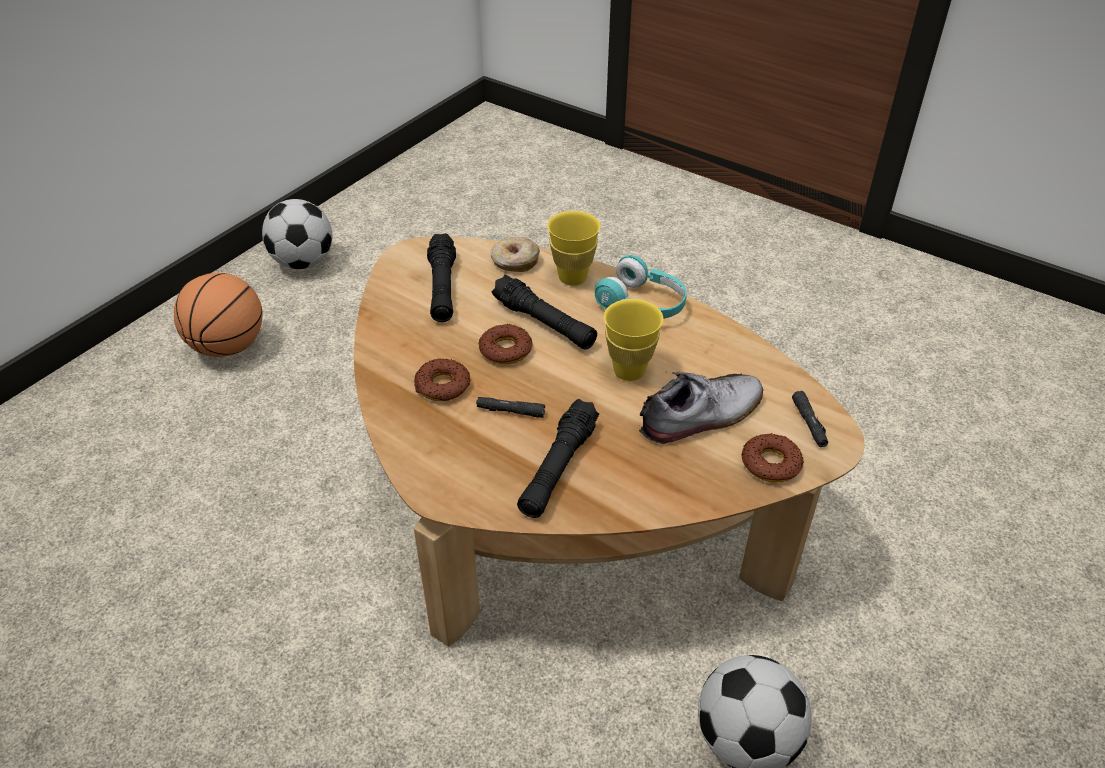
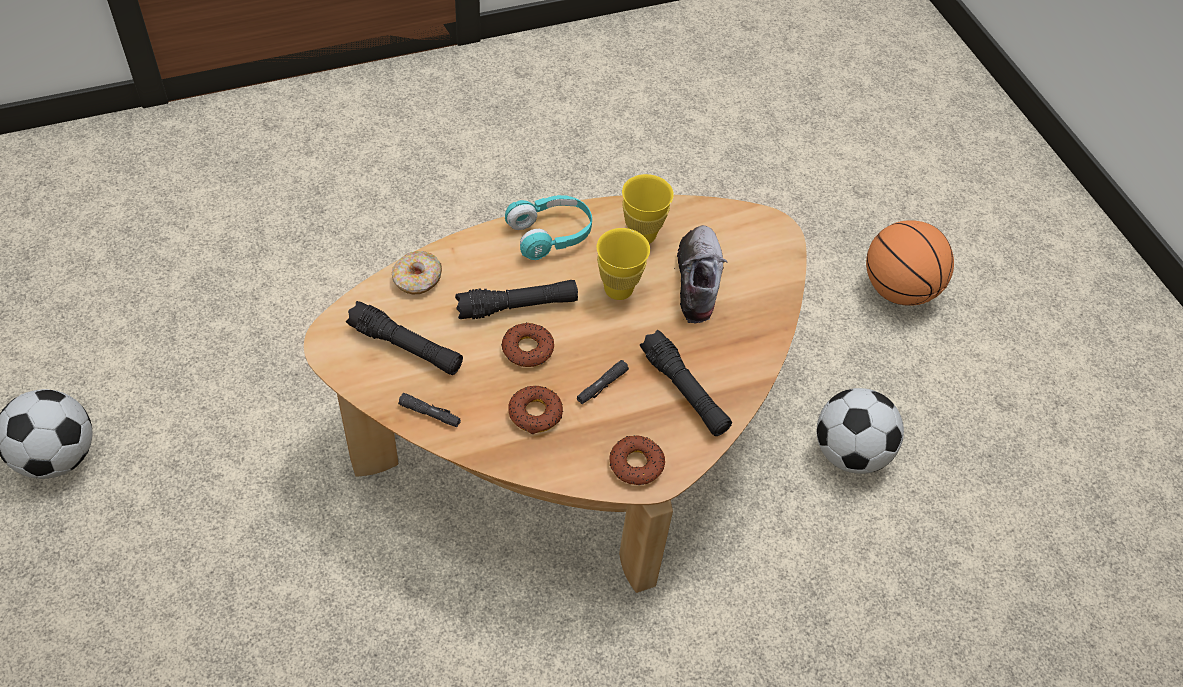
camera: 60 degrees left, 10 degrees up
basketball [174,273,263,357] -> basketball moved to [866,220,954,306]
yellow cup [547,211,600,286] -> yellow cup moved to [622,174,674,244]
donut [741,433,804,483] -> donut moved to [610,435,665,485]
black flashlight [792,391,828,447] -> black flashlight moved to [398,393,461,427]

